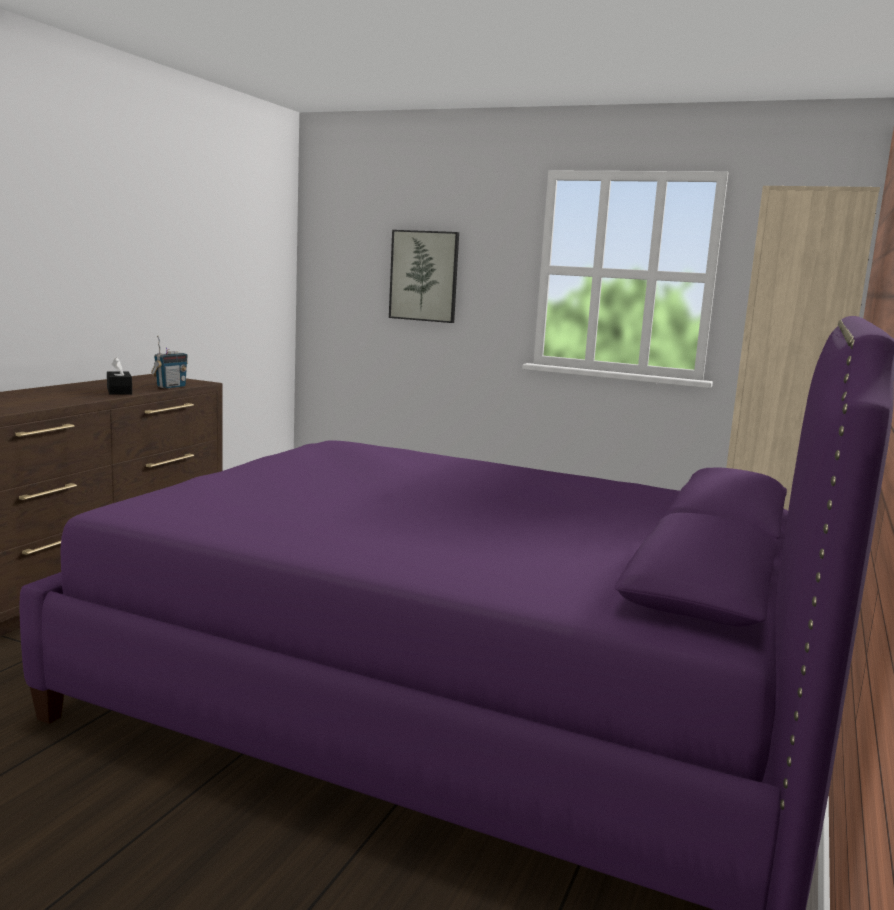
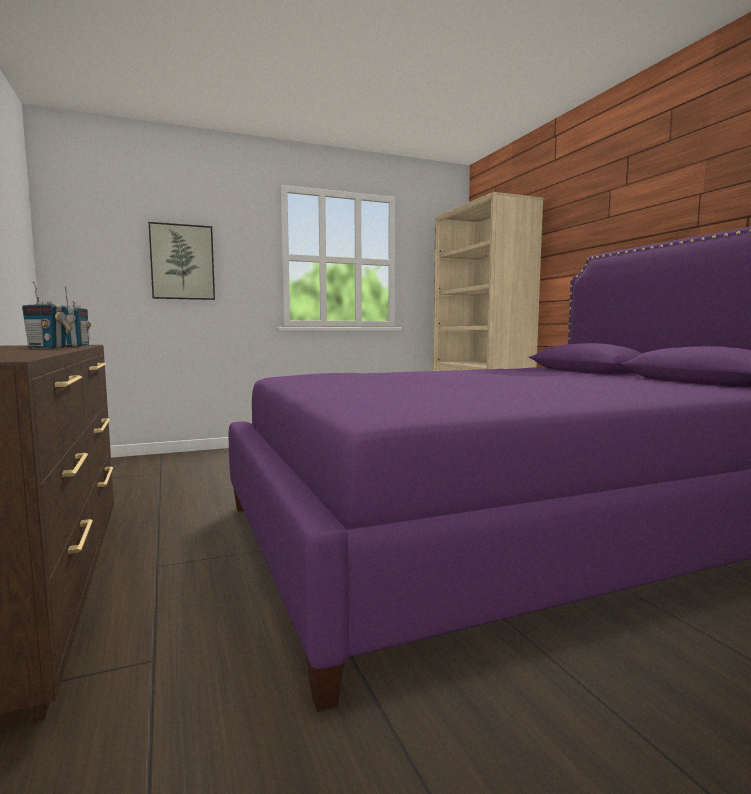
camera: 45 degrees left, 5 degrees down
black tissue box [107,357,132,395] -> radio [22,282,72,348]

